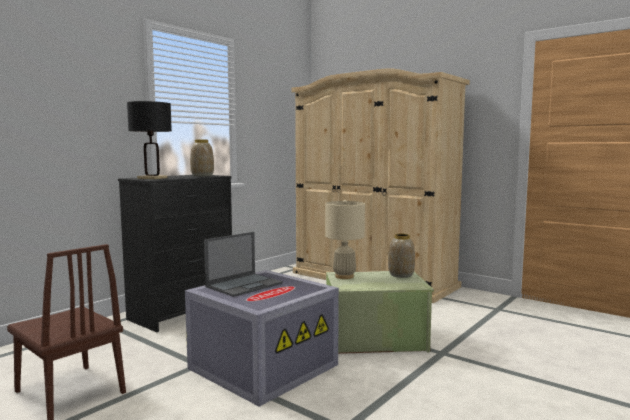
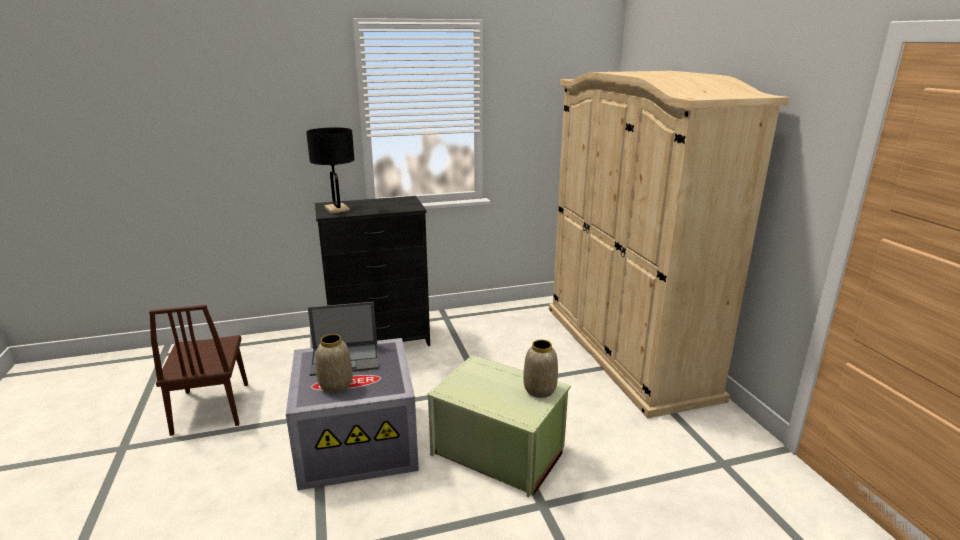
camera: 35 degrees right, 15 degrees up
vase [190,140,214,177] -> vase moved to [316,334,353,394]
beige table lamp [325,200,365,279] -> none

